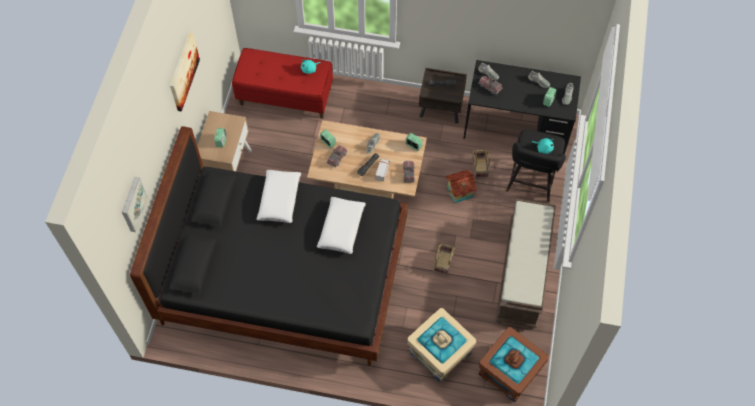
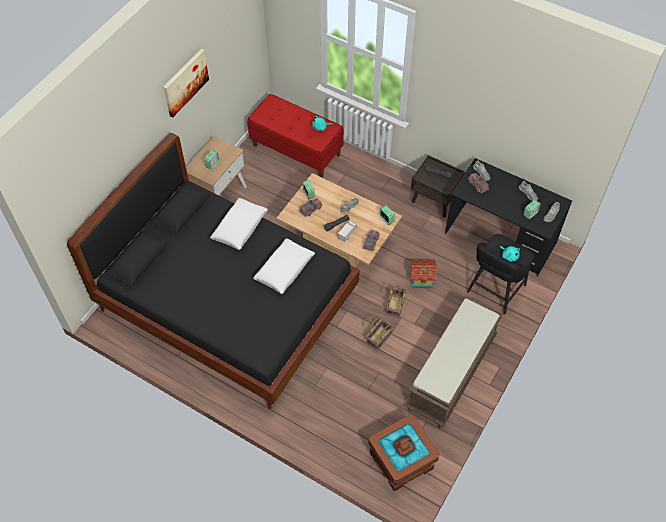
camera: 20 degrees right, 5 degrees down
picture [122,177,148,232] -> none
beige storage box [408,308,476,383] -> none
basket [472,150,490,179] -> basket moved to [386,286,406,318]

